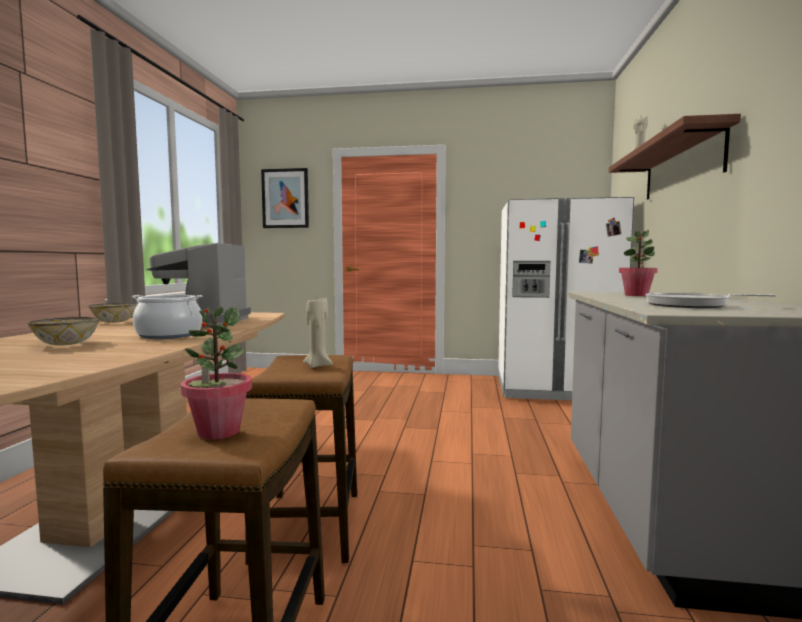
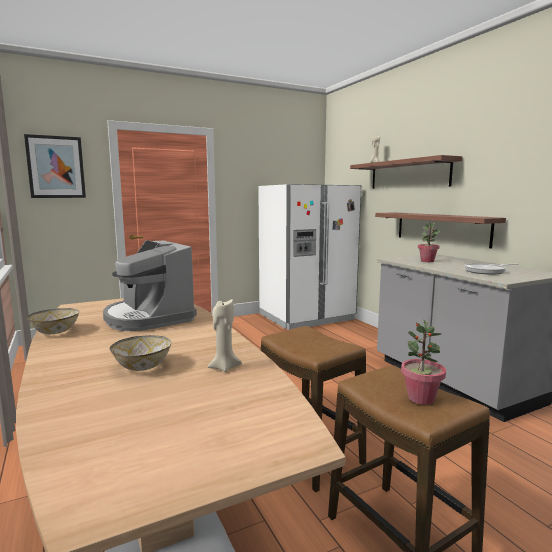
camera: 35 degrees left, 5 degrees up
cooking pot [131,295,203,339] -> none
beige candle [303,298,332,368] -> beige candle moved to [207,299,242,372]
none -> shelf [375,212,506,248]

